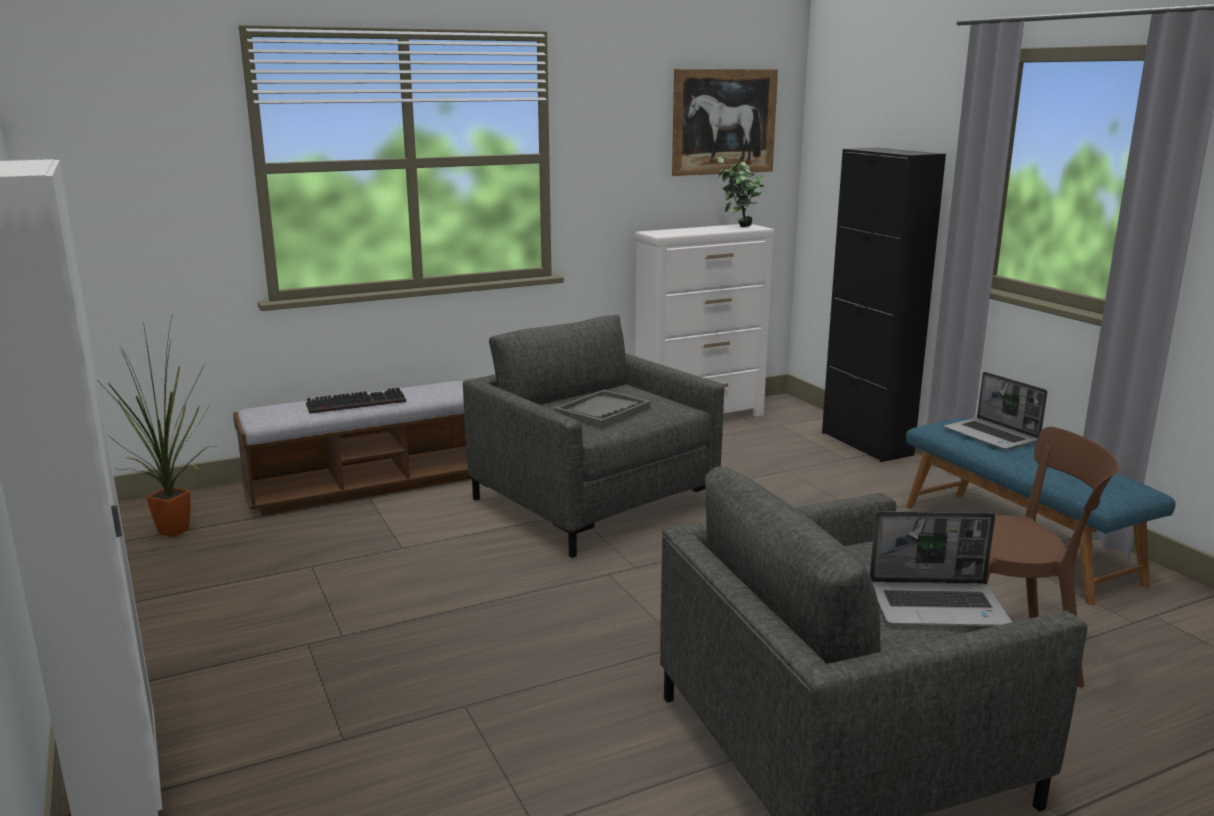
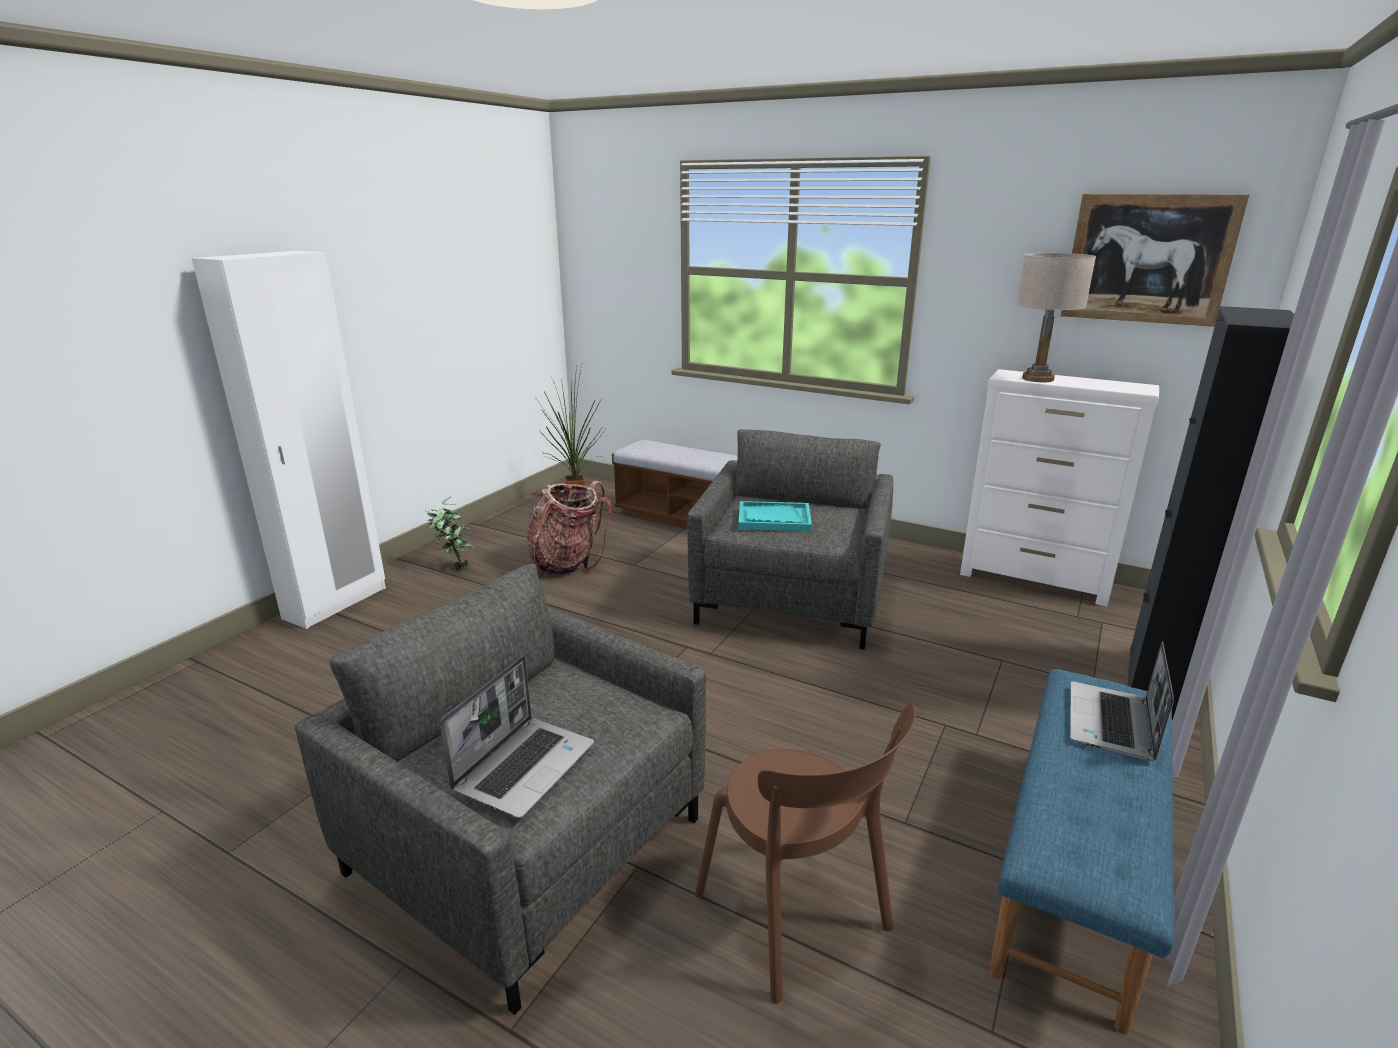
camera: 55 degrees right, 5 degrees up
keyboard [306,387,406,414] -> none
grey tray [554,390,651,428] -> turquoise tray [738,501,812,531]
potted plant [717,158,765,227] -> potted plant moved to [426,496,475,570]
laptop [870,511,1012,626] -> laptop turned 120 degrees counterclockwise [440,656,594,818]
none -> backpack [527,481,611,576]
none -> beige table lamp [1017,253,1096,382]

